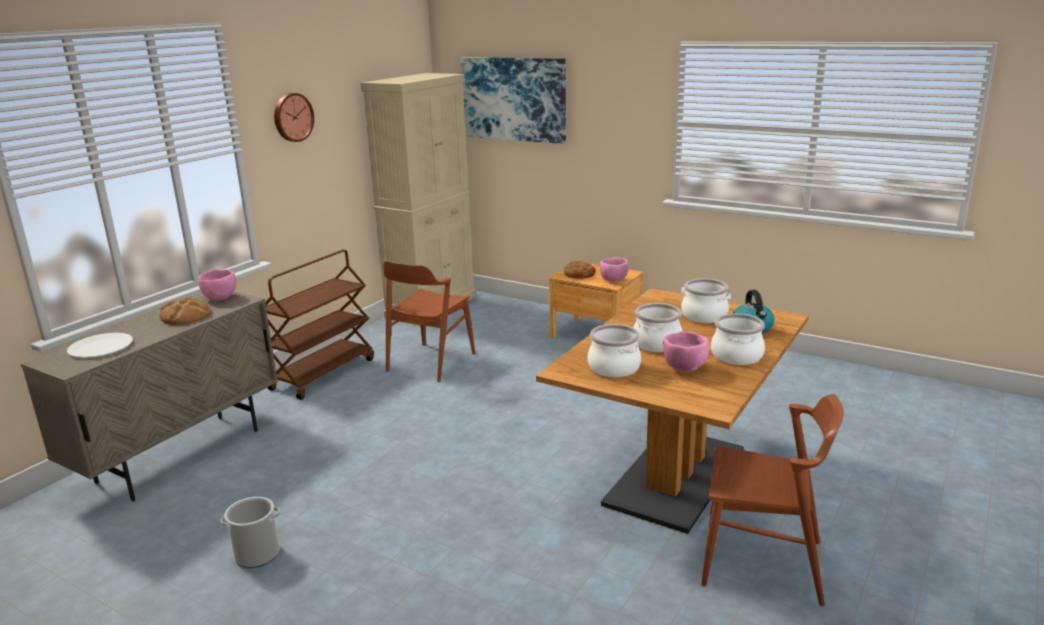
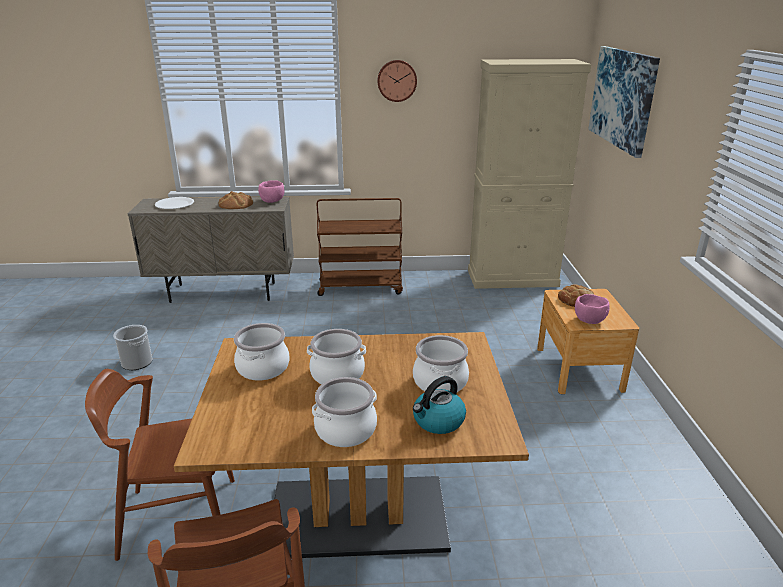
camera: 55 degrees right, 5 degrees up
brown chair [383,261,475,382] -> brown chair moved to [85,369,235,561]
pink bowl [663,331,709,372] -> none

